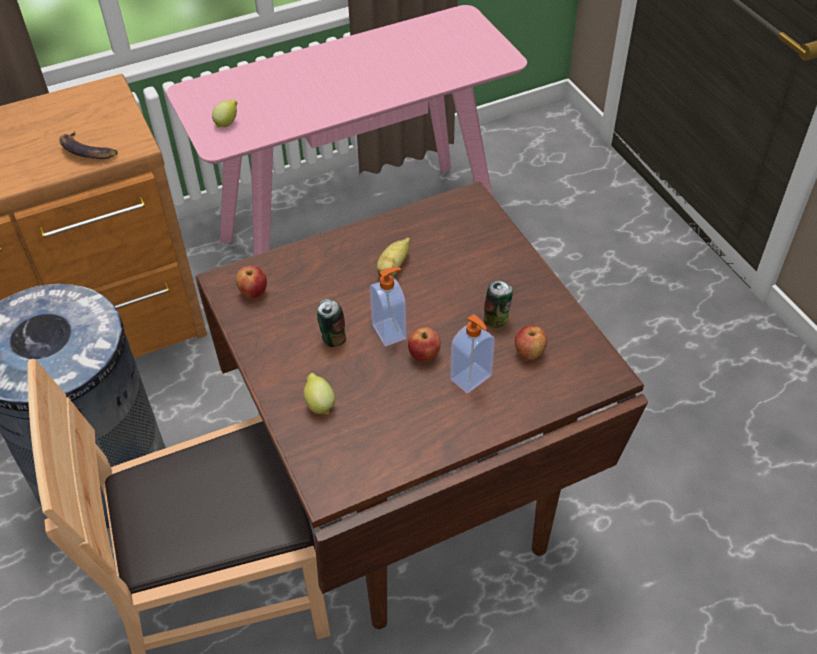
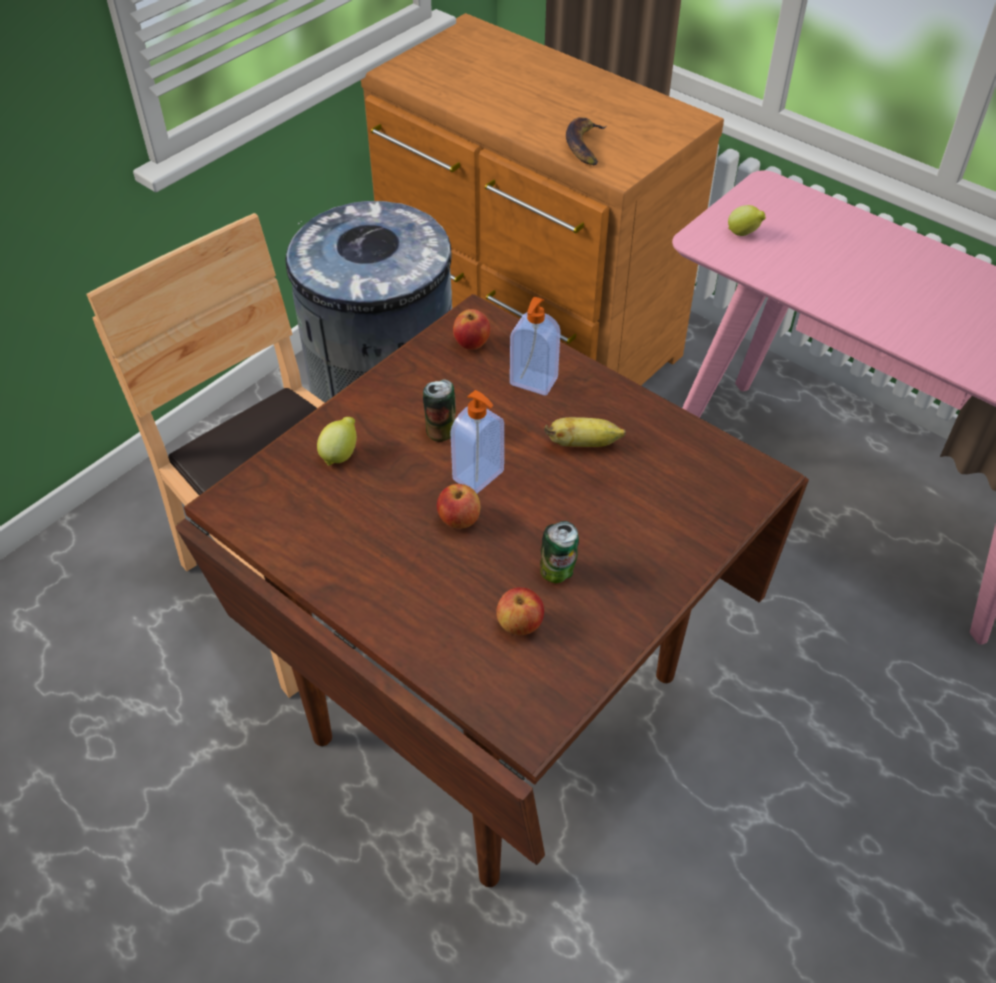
camera: 65 degrees right, 0 degrees up
soap dispenser [450,314,495,393] -> soap dispenser moved to [510,297,561,395]

